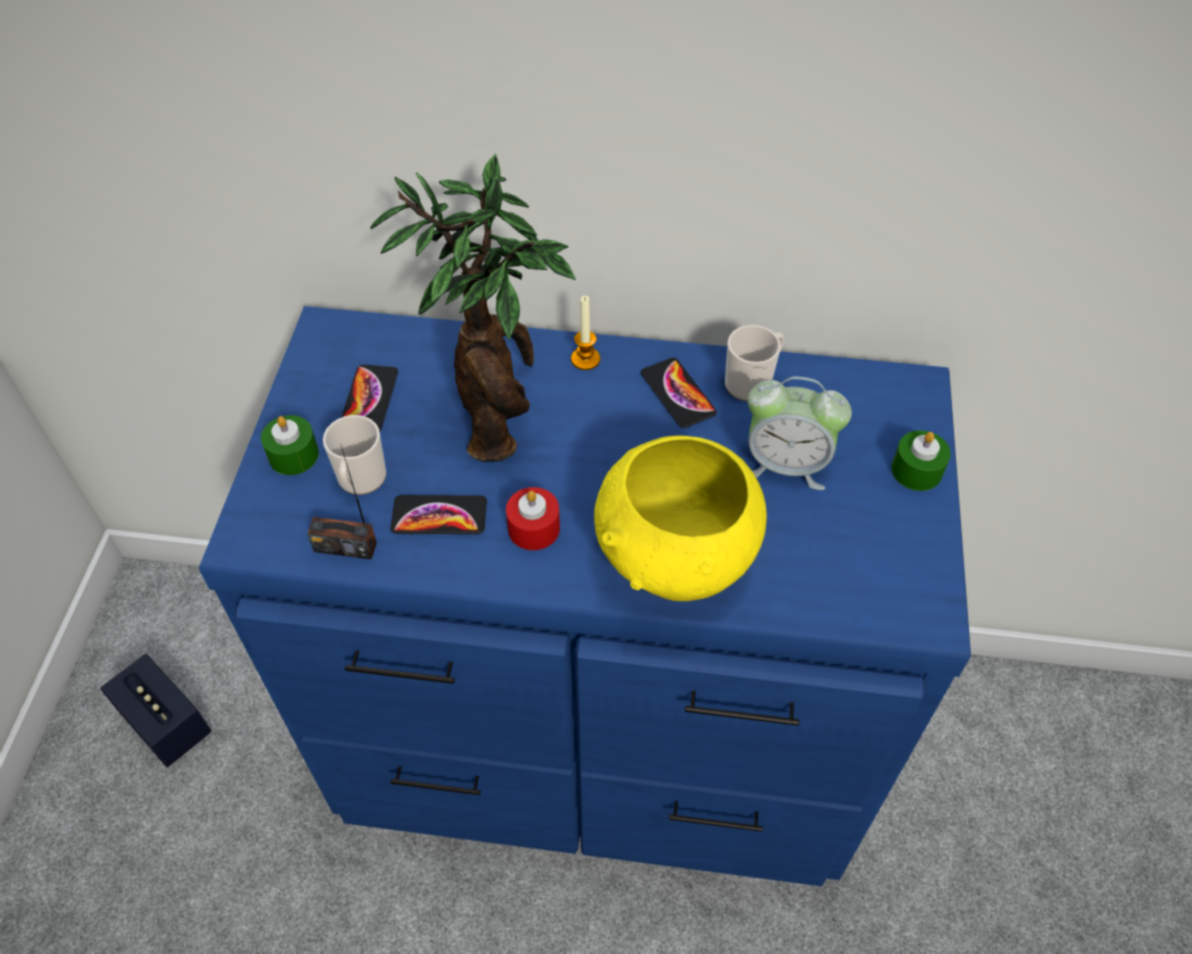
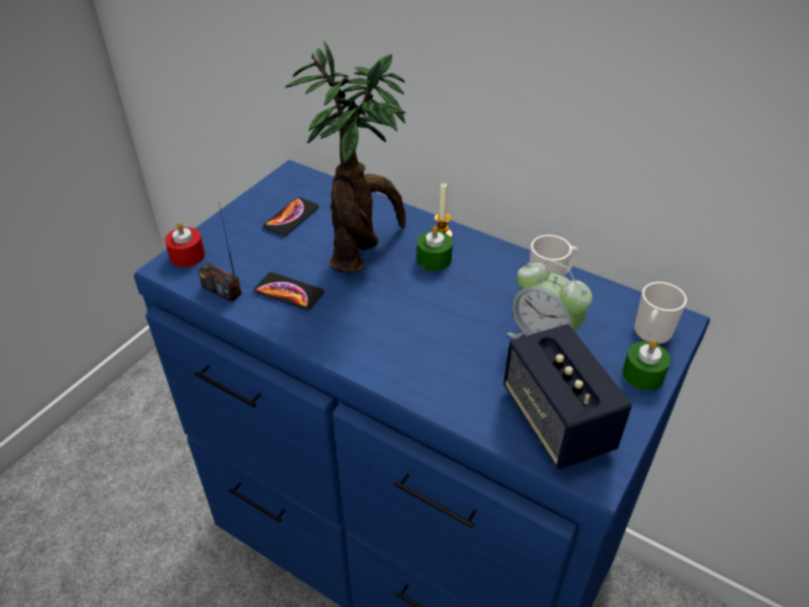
camera: 25 degrees right, 10 degrees down
speaker [100,654,211,767] -> speaker moved to [503,324,632,470]
green candle [261,415,319,475] -> green candle moved to [417,226,453,271]
mug [323,415,387,495] -> mug moved to [634,282,687,344]
red candle [506,487,560,550] -> red candle moved to [165,222,205,267]
yellow bowl [594,435,767,601] -> none
phone [641,358,717,428] -> none

